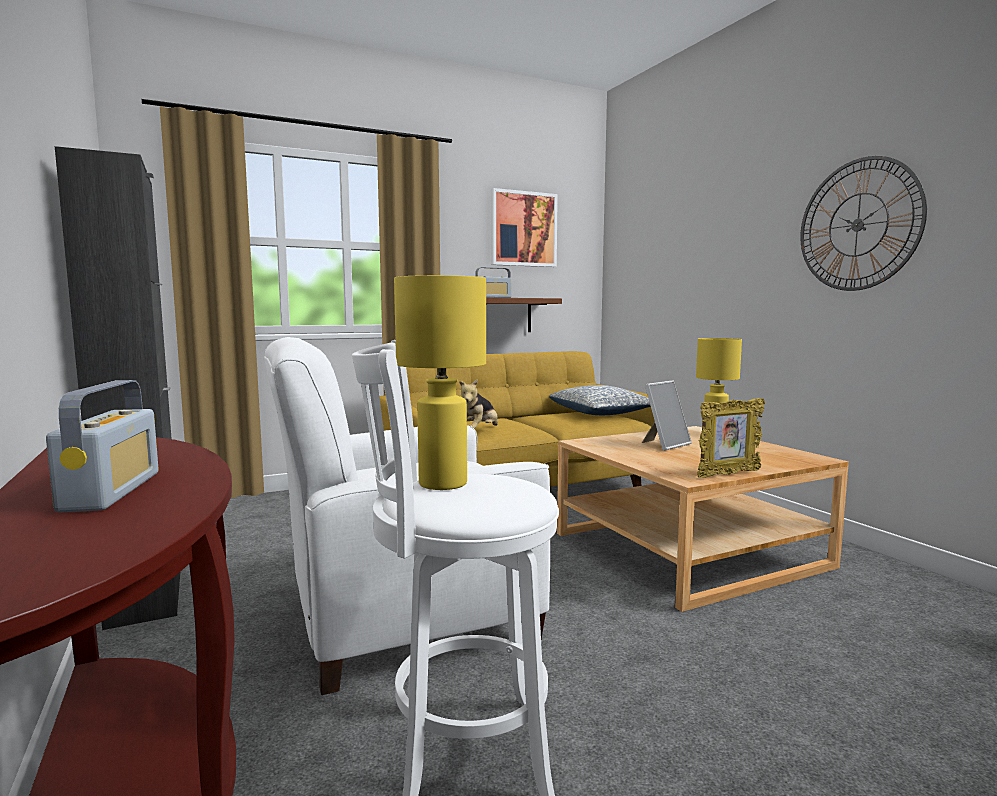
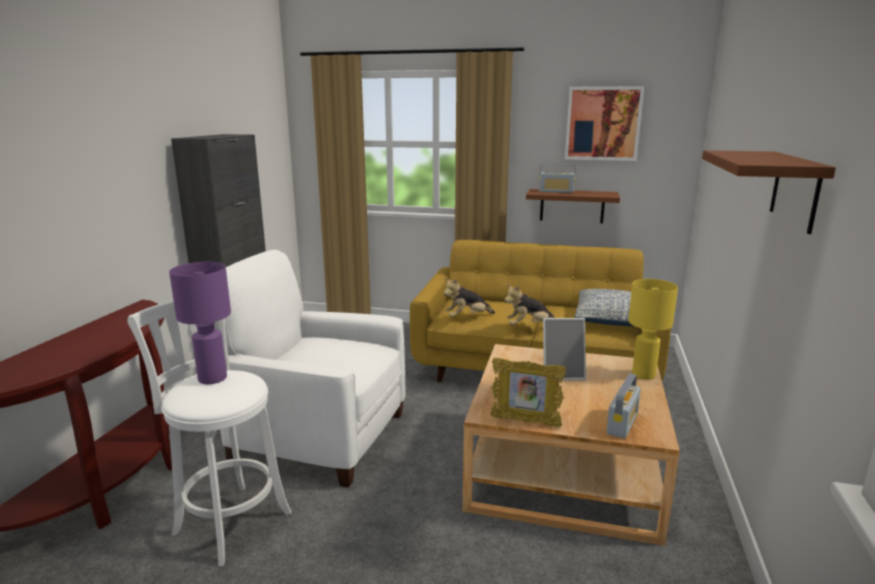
camera: 40 degrees right, 10 degrees up
radio [46,380,159,512] -> radio moved to [606,373,641,439]
yellow table lamp [394,275,486,490] -> purple table lamp [169,262,231,384]
wall clock [800,156,927,291] -> brown shelf [702,150,836,234]
none -> plush toy [504,284,555,325]

